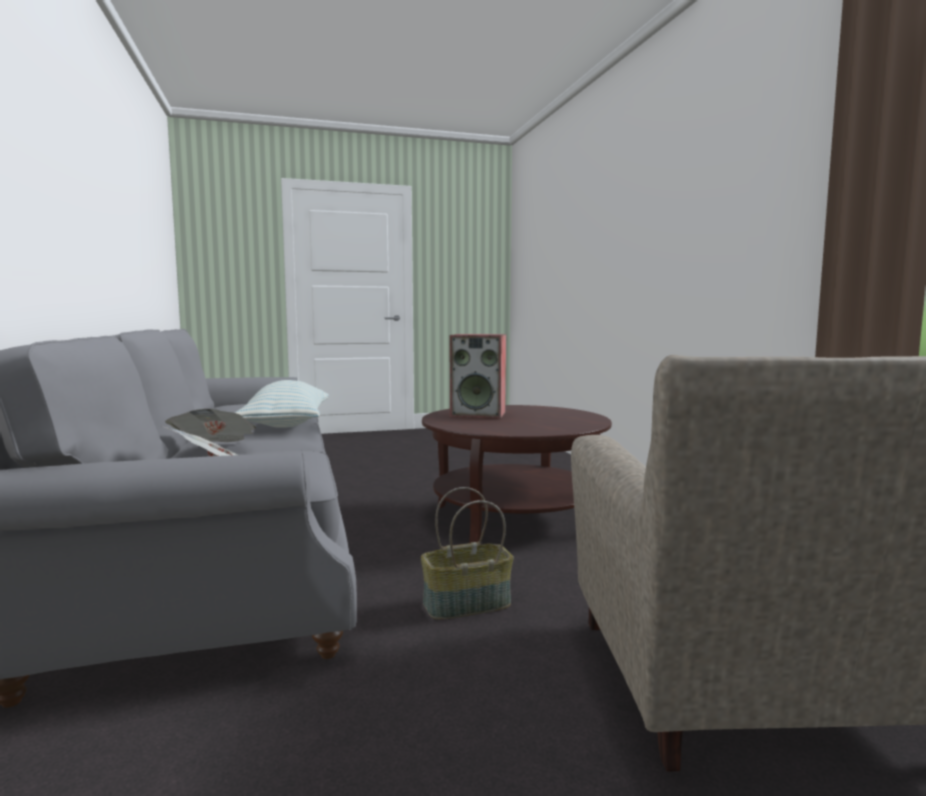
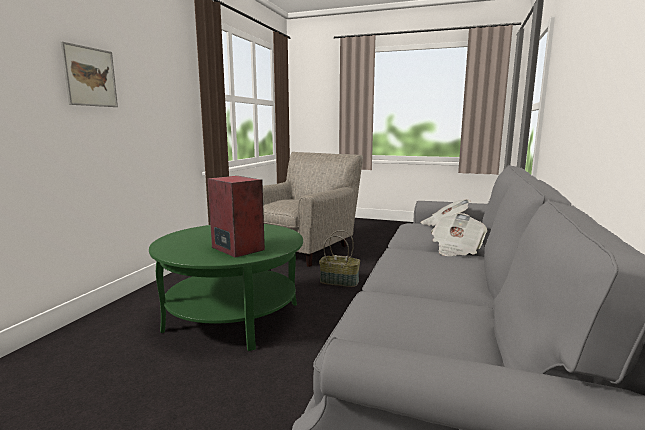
camera: 145 degrees left, 5 degrees up
pillow [235,380,329,428] -> none
brown coffee table [422,405,612,543] -> green coffee table [149,224,303,351]
none -> picture [60,41,118,107]

